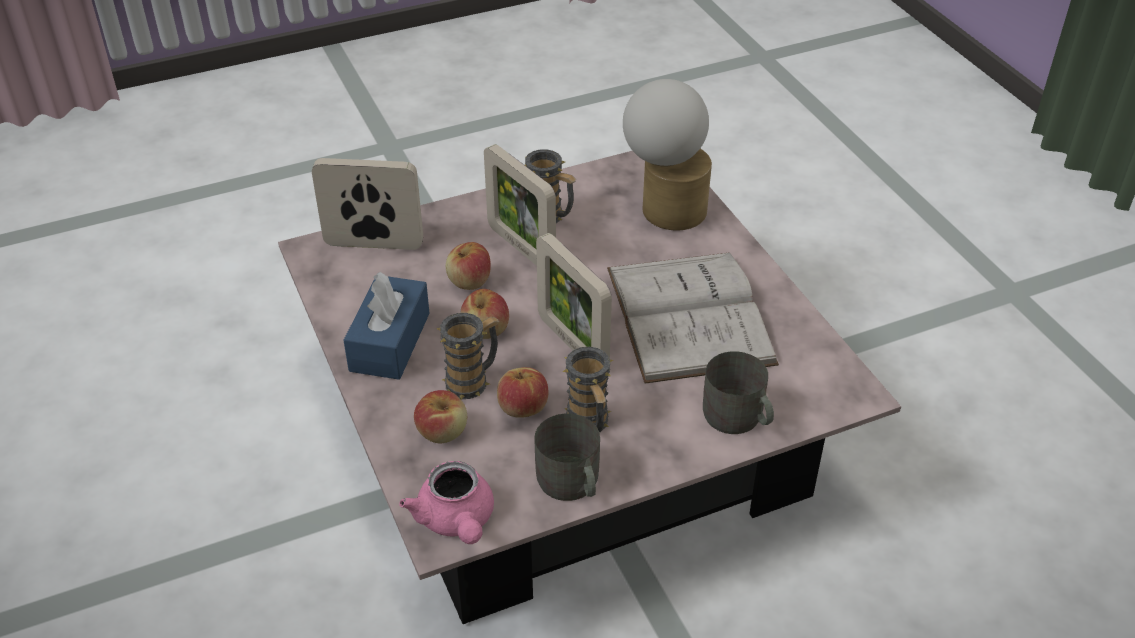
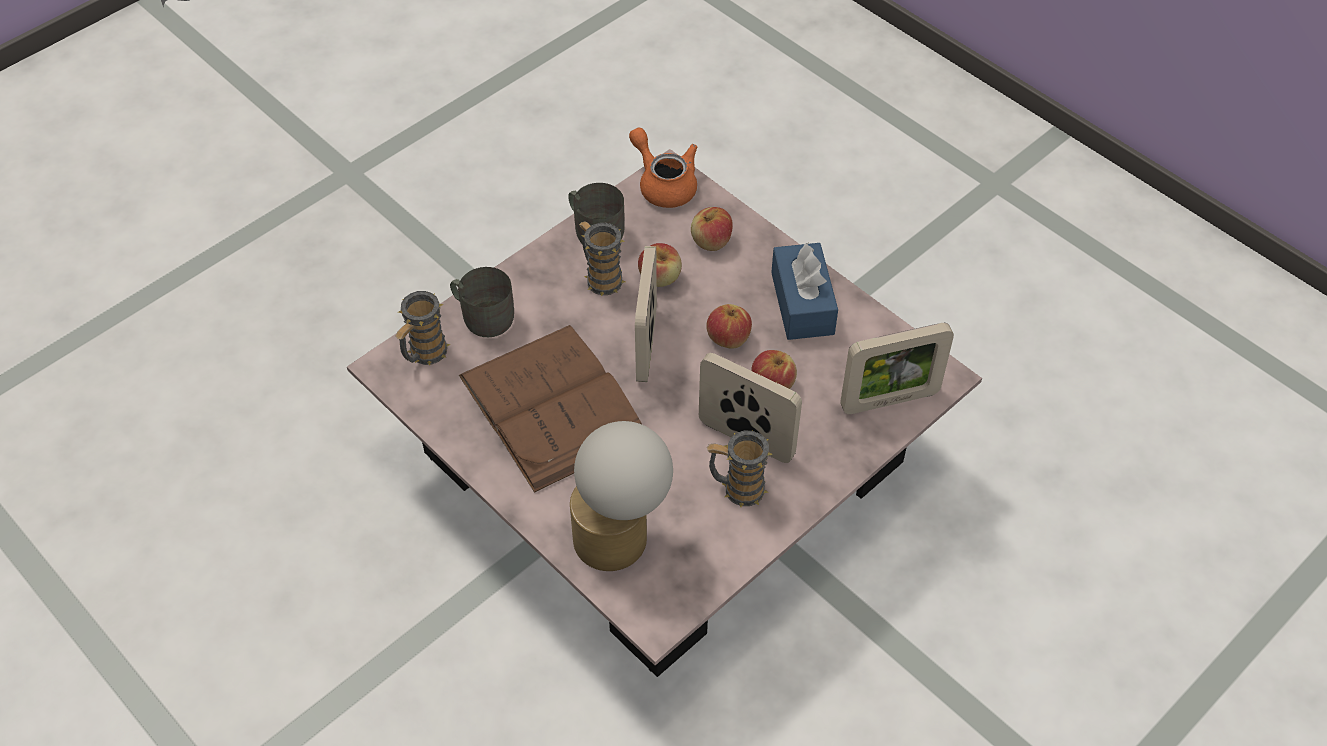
camera: 160 degrees right, 10 degrees up
pink teapot [399,461,494,544] -> orange teapot [629,128,697,208]
mug [437,313,499,400] -> mug moved to [395,291,451,366]
picture frame [536,233,612,359] -> picture frame turned 120 degrees counterclockwise [635,246,657,382]
white book [607,252,779,384] -> brown book [459,325,642,493]

